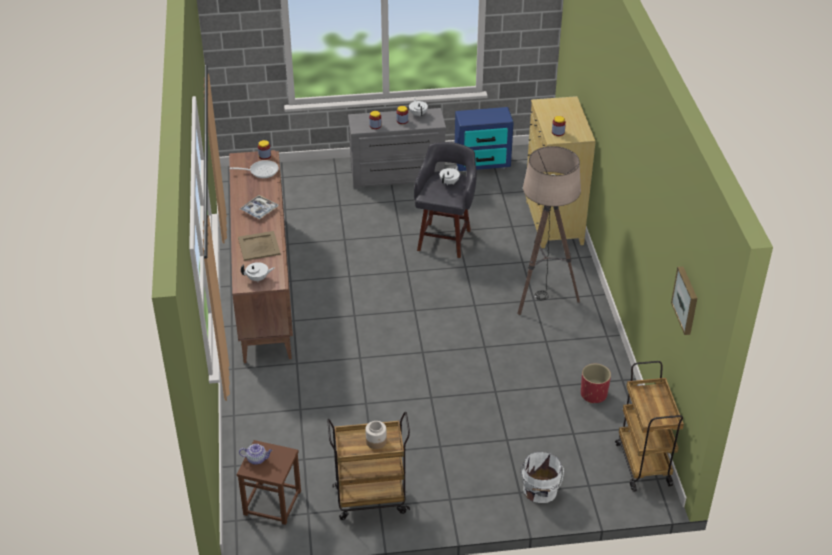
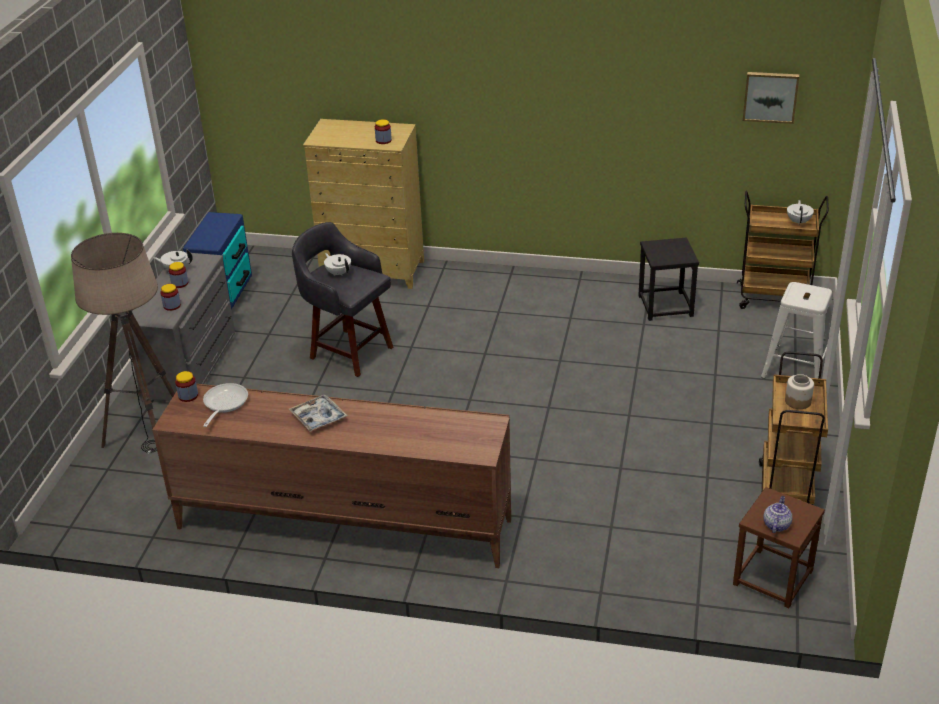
camera: 70 degrees left, 5 degrees down
beige tray [238,231,281,261] -> none
white teapot [241,262,274,281] -> white teapot moved to [787,200,814,225]
floor lamp [517,146,581,315] -> floor lamp moved to [71,233,175,453]
white bucket [521,452,564,503] -> white stool [761,282,832,379]
red planter [581,364,611,404] -> black stool [638,237,699,321]

